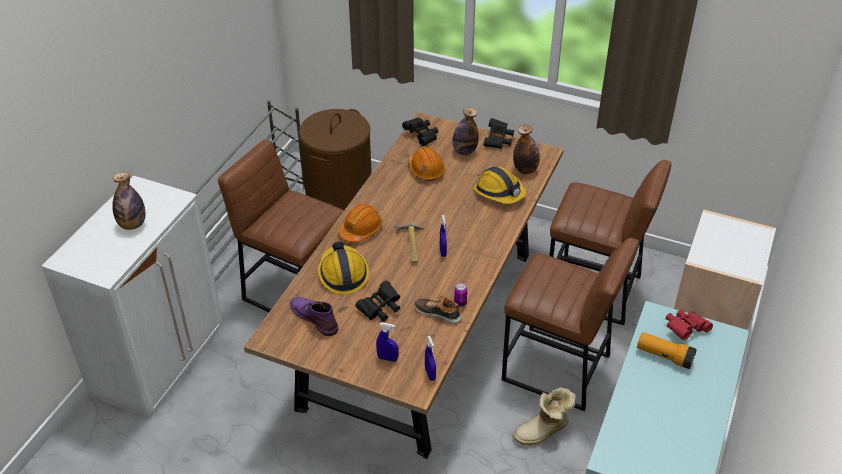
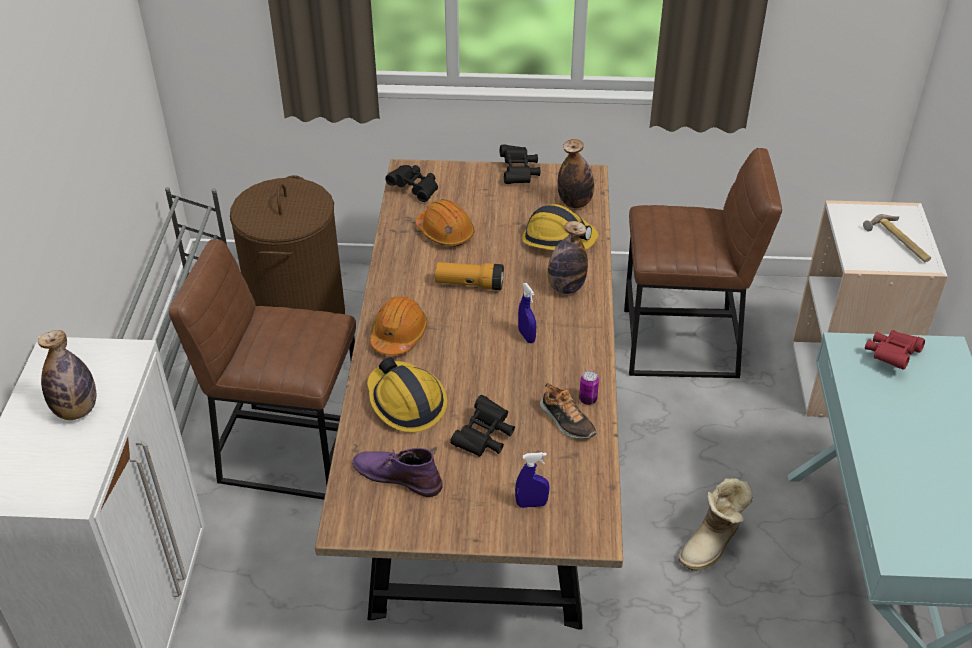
camera: 20 degrees left, 0 degrees up
hammer [395,223,424,264] -> hammer moved to [863,214,931,262]
shoe [414,295,462,324] -> shoe turned 135 degrees counterclockwise [540,383,597,439]
blue spray bottle [425,336,436,381] -> none
bottle [453,108,479,155] -> bottle moved to [547,221,588,294]
brown chair [502,238,639,411] -> none
flashlight [637,332,697,369] -> flashlight moved to [435,262,504,290]

